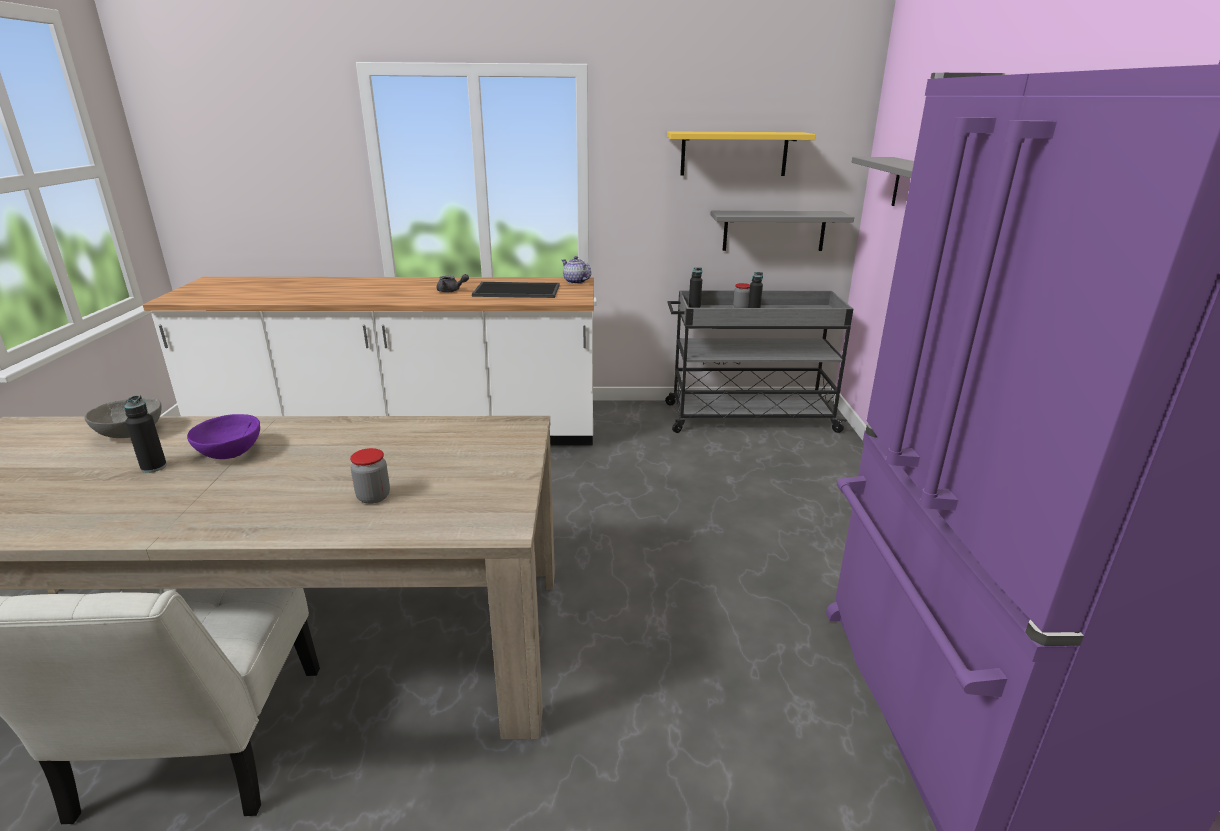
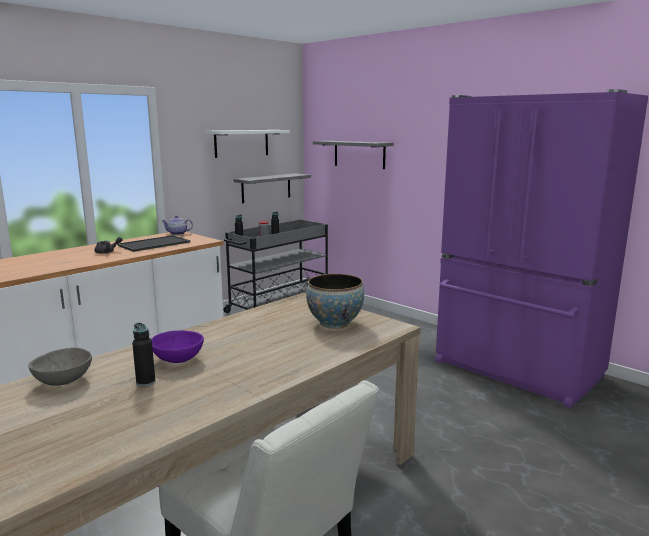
camera: 45 degrees left, 10 degrees down
jar [350,448,390,504] -> none
yellow shelf [667,131,816,176] -> white shelf [205,130,290,158]
none -> bowl [306,274,364,329]

